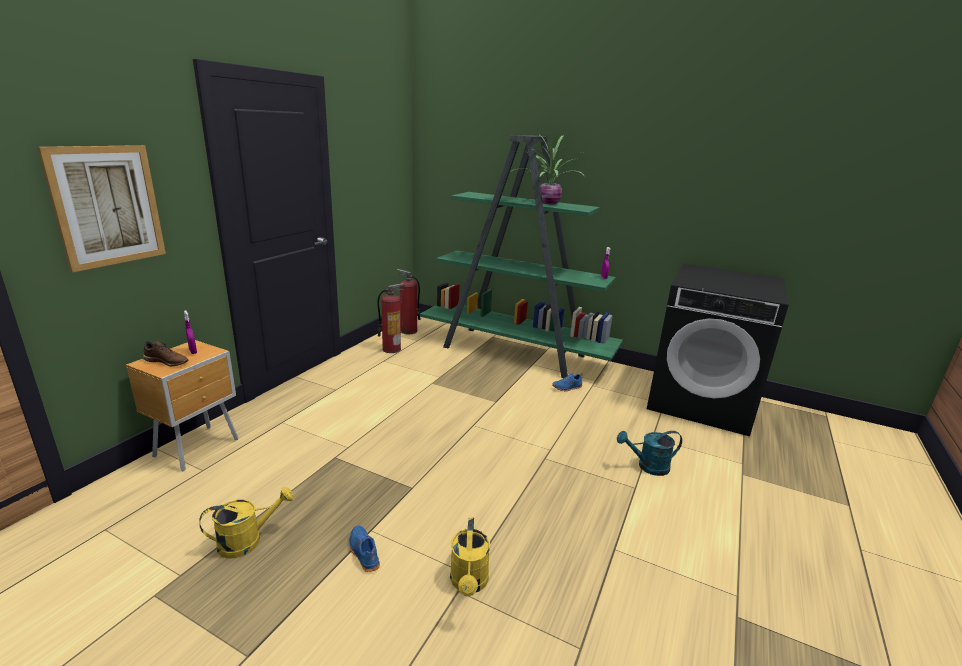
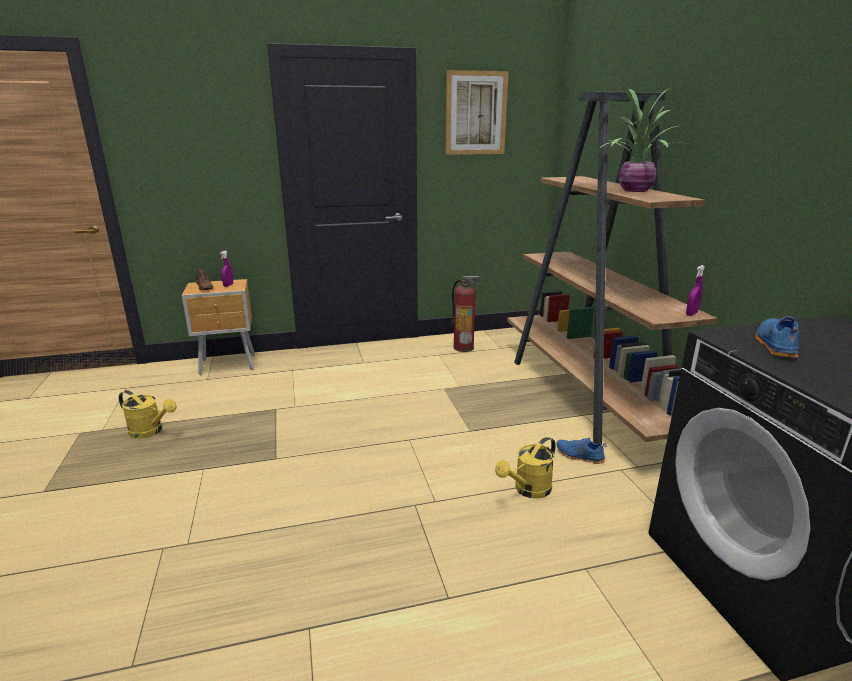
camera: 50 degrees right, 0 degrees up
picture [37,145,166,272] -> picture moved to [445,70,509,155]
blue shoe [349,526,380,572] -> blue shoe moved to [756,316,800,358]
fire extinguisher [397,269,421,334] -> none
green bookcase [420,135,623,378] -> brown bookcase [507,91,717,444]
yellow watering can [450,517,490,597] -> yellow watering can moved to [495,437,556,499]
turquoise watering can [617,431,682,476] -> none

